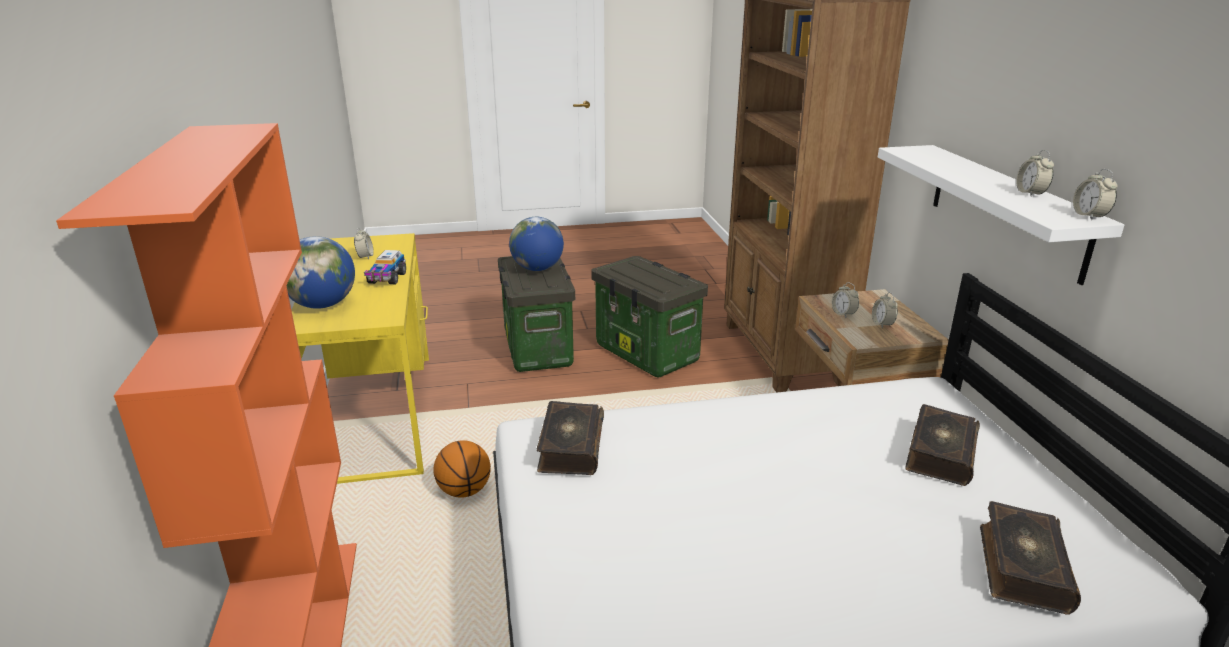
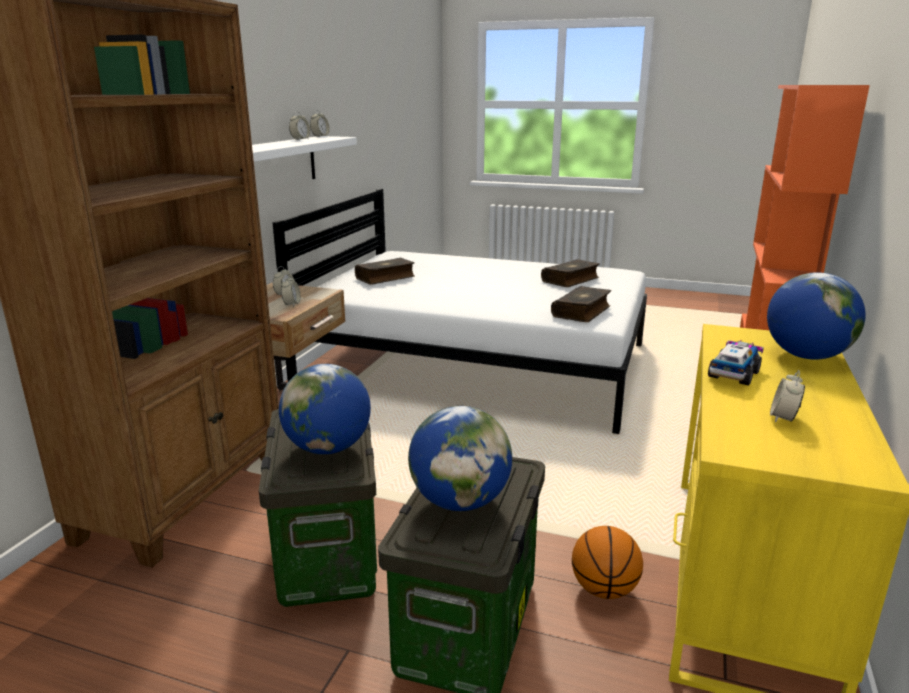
camera: 150 degrees left, 5 degrees down
basketball [434,440,491,498] -> basketball moved to [572,526,643,599]
book [980,501,1081,615] -> book moved to [541,259,600,287]
none -> globe [279,364,371,454]

